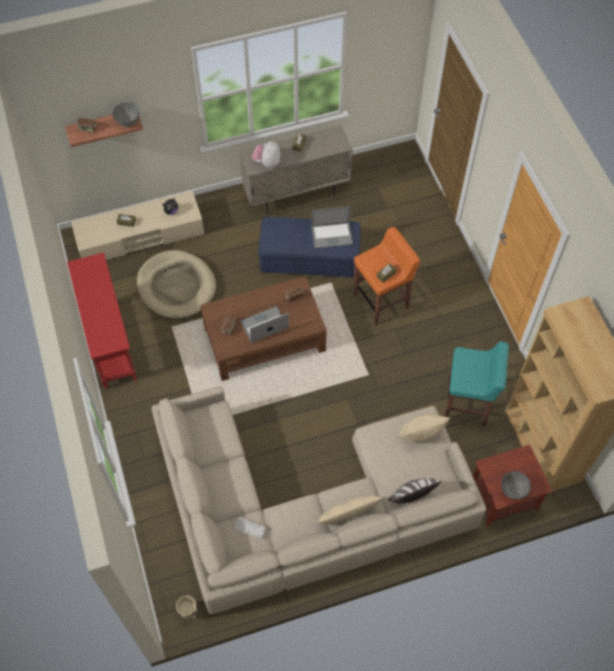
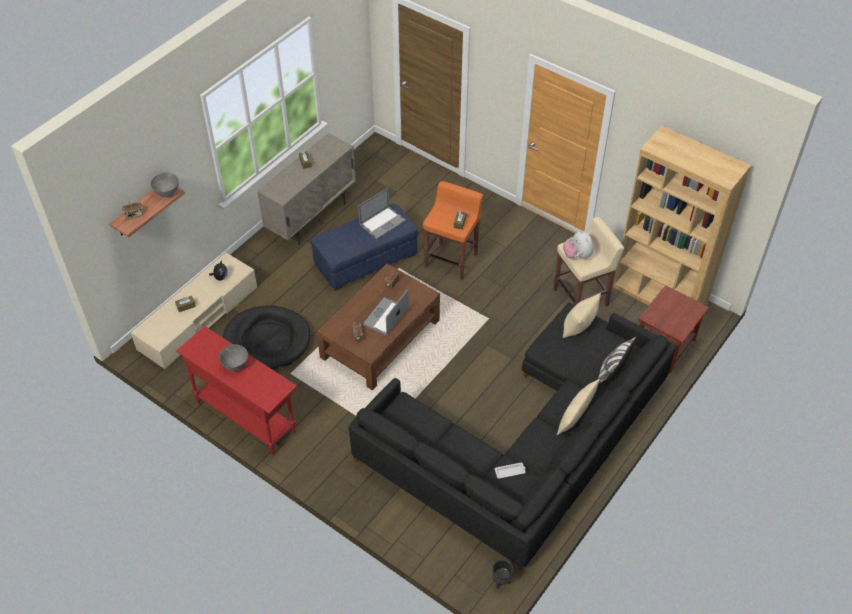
camera: 35 degrees left, 10 degrees down
beige dog bed [137,250,216,319] -> black dog bed [223,306,310,370]
beige sofa [152,386,486,615] -> black sofa [348,303,676,571]
beige planter [176,596,197,619] -> black planter [492,560,513,589]
plush toy [252,141,280,168] -> plush toy moved to [563,230,593,259]
turquoise stool [444,342,509,427] -> beige stool [553,217,624,307]
grey bowl [501,471,531,499] -> grey bowl moved to [219,344,248,371]

